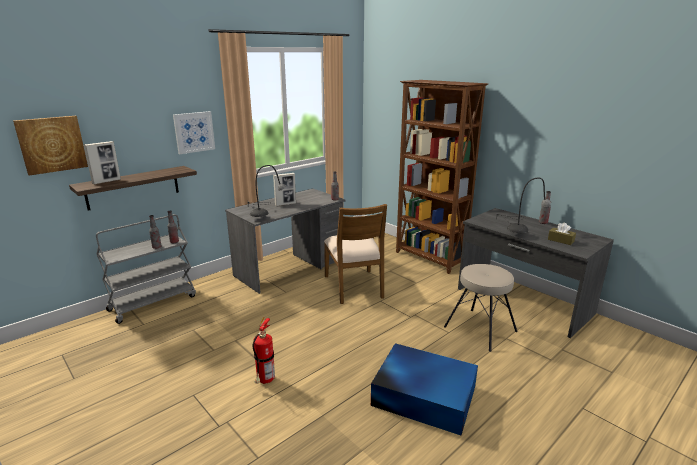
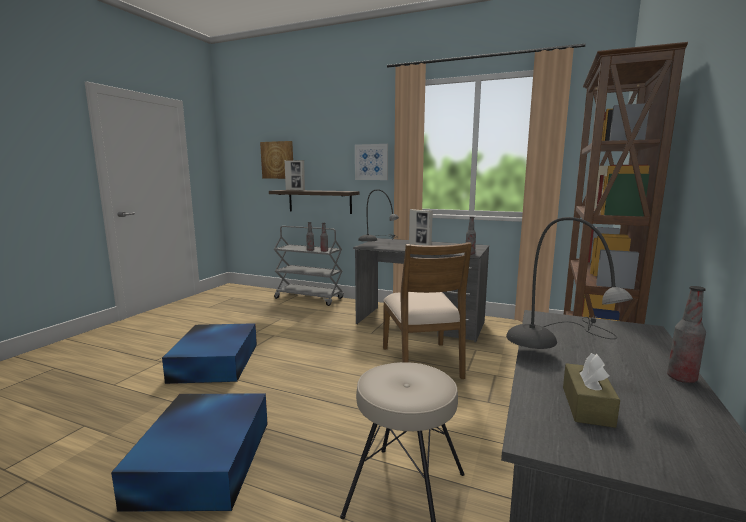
camera: 65 degrees right, 10 degrees down
fire extinguisher [252,318,275,384] -> blue storage box [162,323,257,384]
brown chair [324,204,387,304] -> brown chair turned 60 degrees counterclockwise [383,242,472,379]

